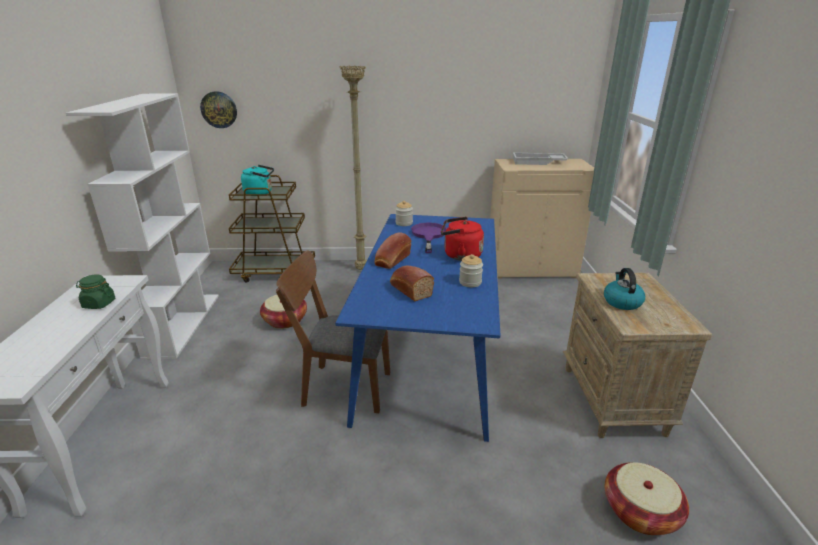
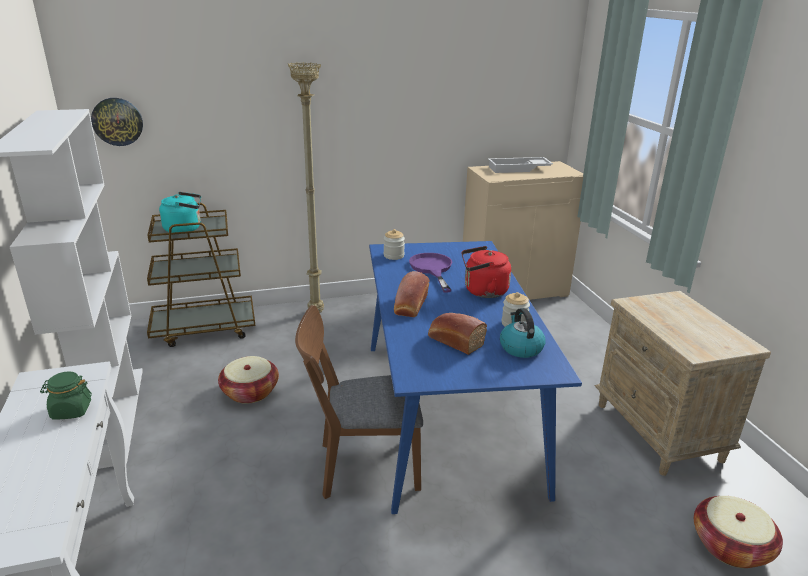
camera: 15 degrees left, 0 degrees up
kettle [604,268,645,310] -> kettle moved to [500,308,546,358]

